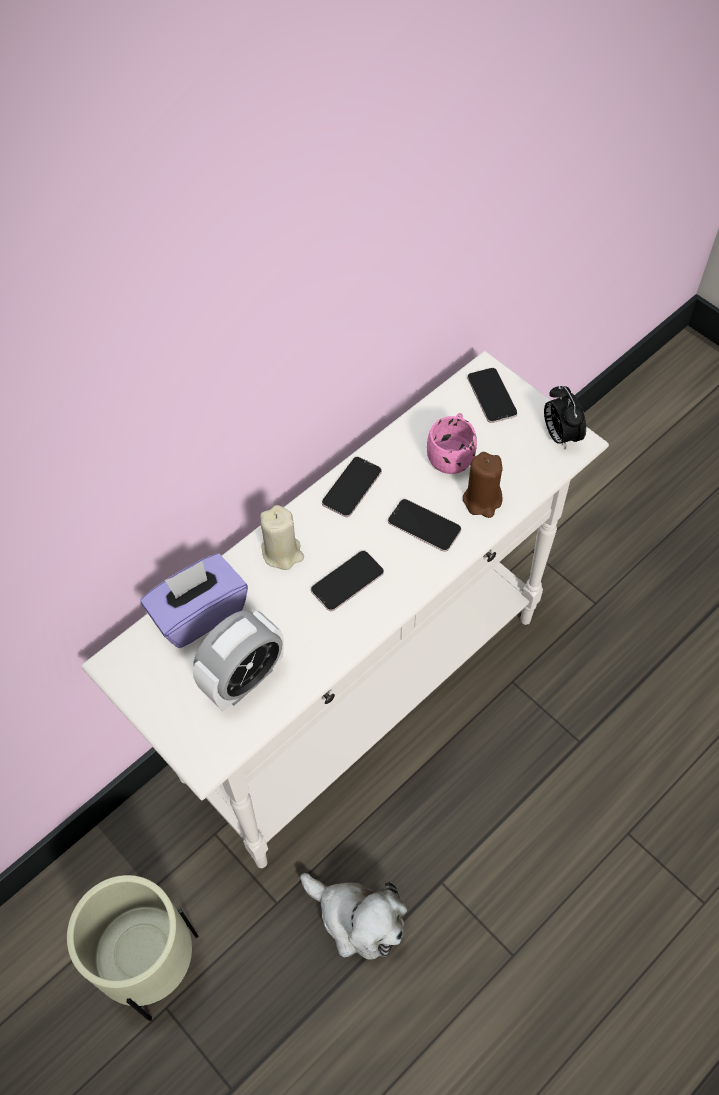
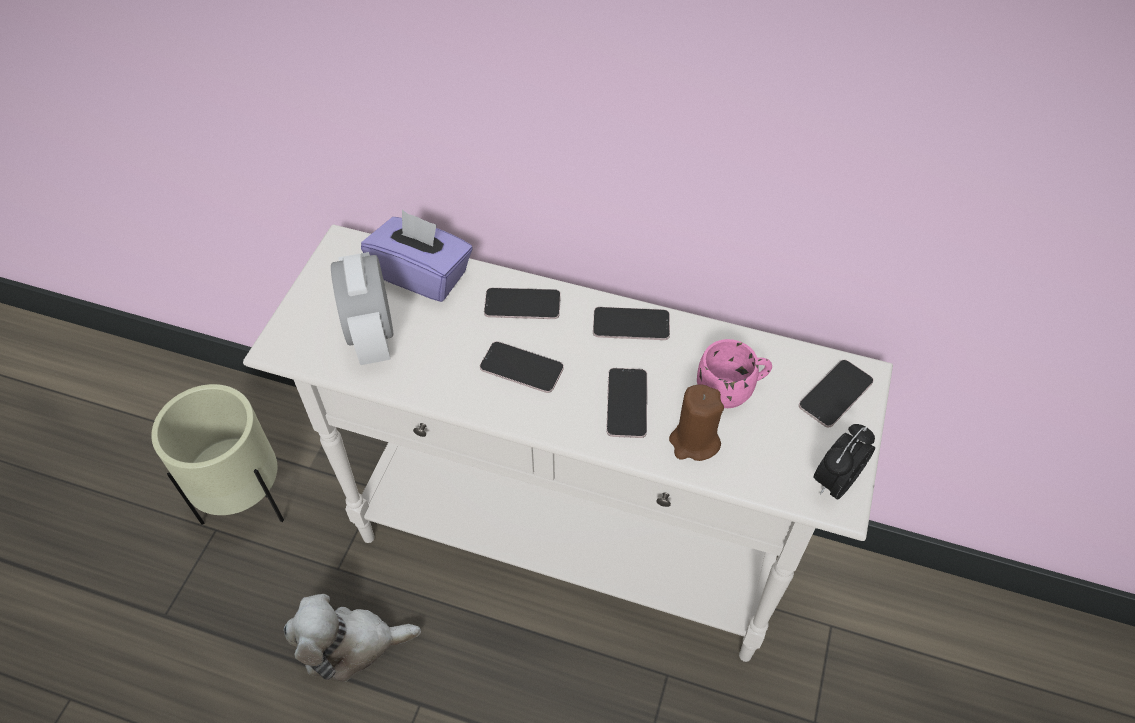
camera: 60 degrees right, 5 degrees down
alarm clock [193,610,284,711] -> alarm clock turned 60 degrees clockwise [331,252,393,365]
beige candle [260,505,304,570] -> phone [484,288,561,319]
plush toy [300,873,407,960] -> plush toy turned 75 degrees clockwise [284,594,421,682]

